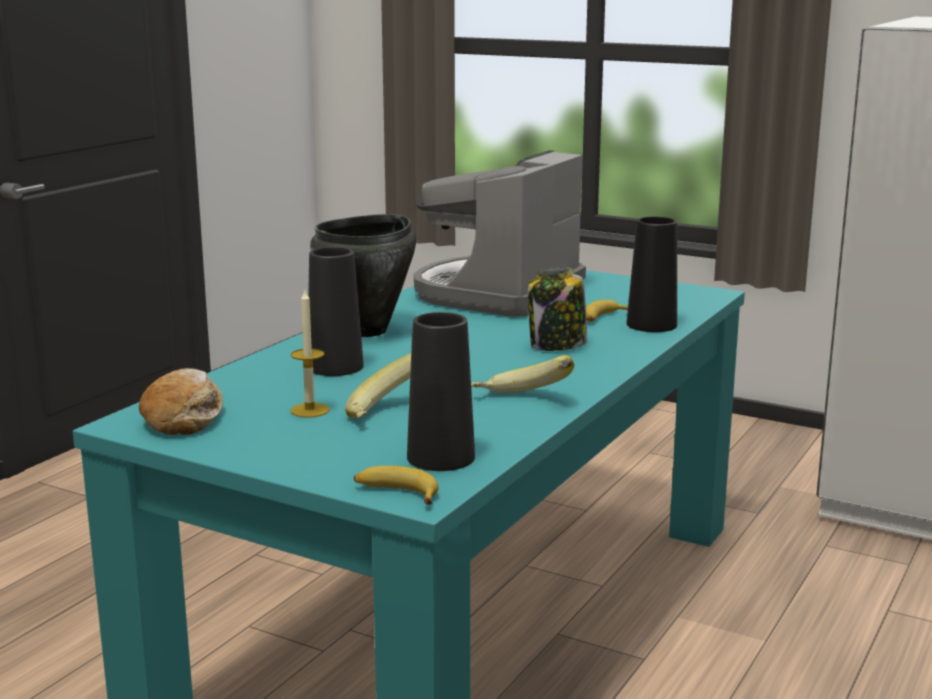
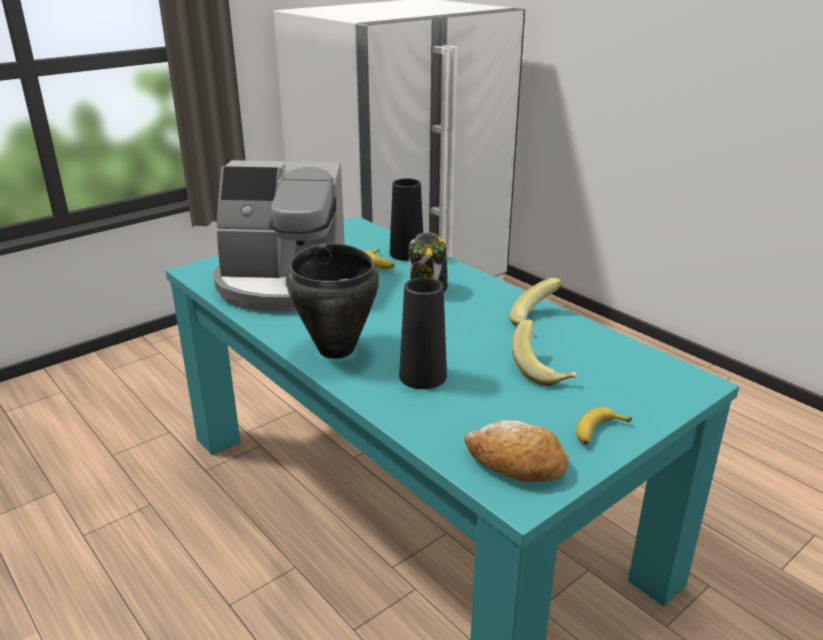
camera: 70 degrees left, 10 degrees up
candle [291,290,329,418] -> none
banana [354,466,439,505] -> banana moved to [576,407,632,445]
black vase [407,312,475,471] -> none
coffee machine [414,150,586,317] -> coffee machine turned 45 degrees counterclockwise [213,160,345,312]

